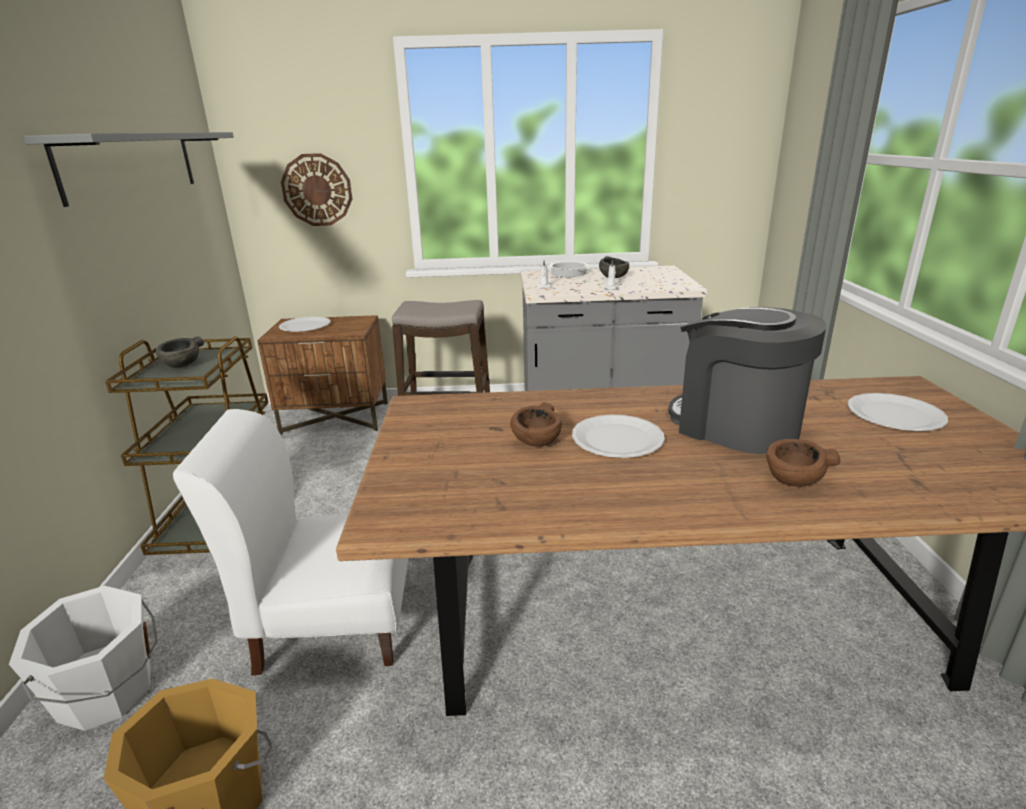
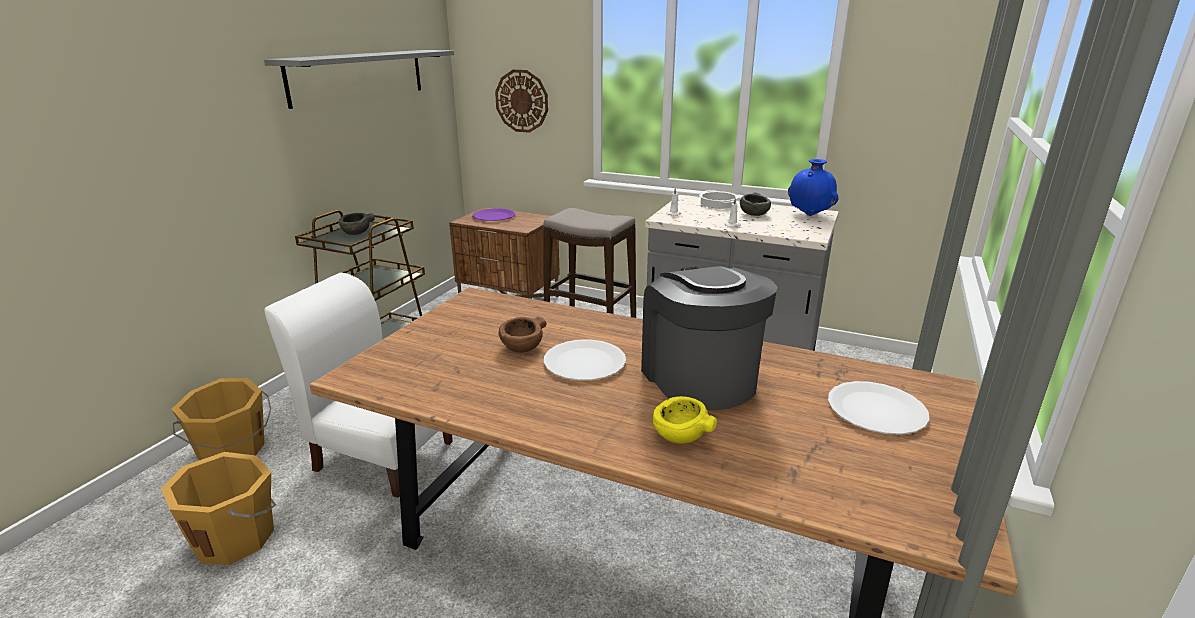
camera: 25 degrees right, 0 degrees up
white bucket [9,586,157,731] -> orange bucket [172,378,271,460]
white plate [279,316,331,332] -> purple plate [472,208,515,221]
brown bowl [766,439,841,487] -> yellow bowl [653,396,717,443]
none -> blue vase [788,159,838,216]

